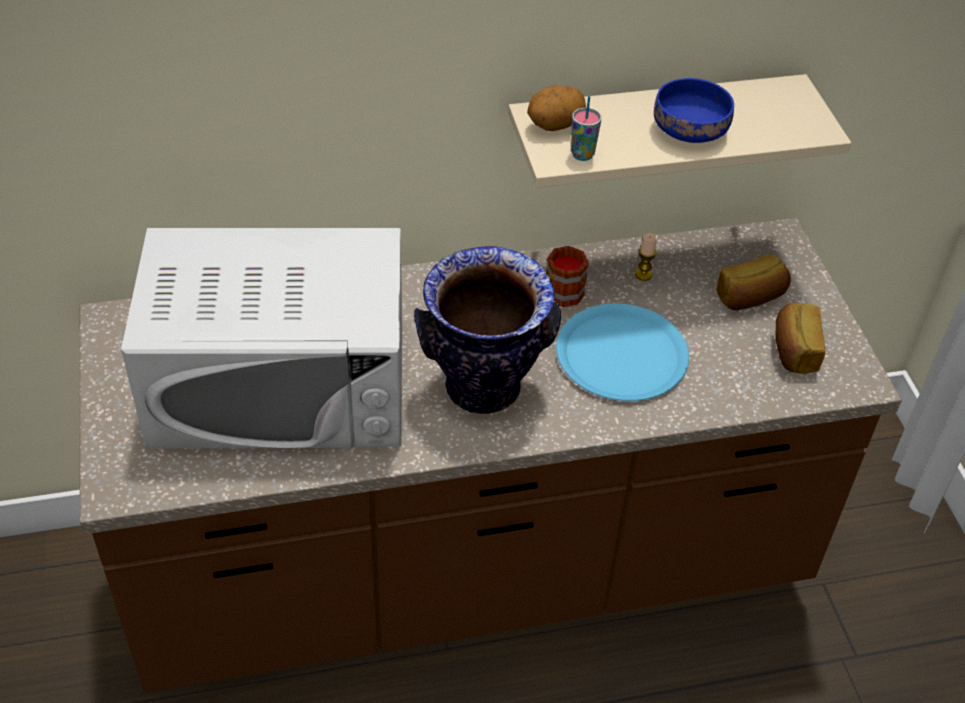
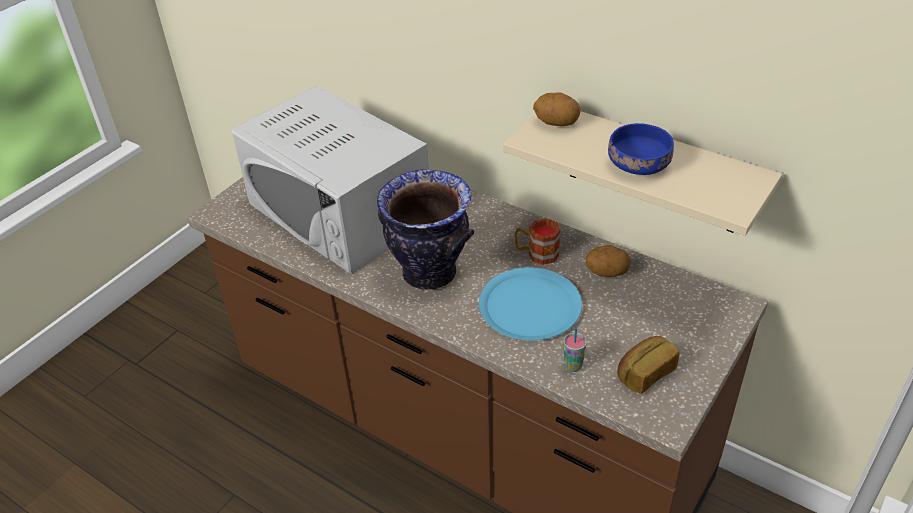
camera: 50 degrees right, 5 degrees down
cup [571,96,602,161] -> cup moved to [563,328,587,372]
candle [635,233,657,281] -> potato [586,245,631,277]
bread [717,254,791,310] -> none

